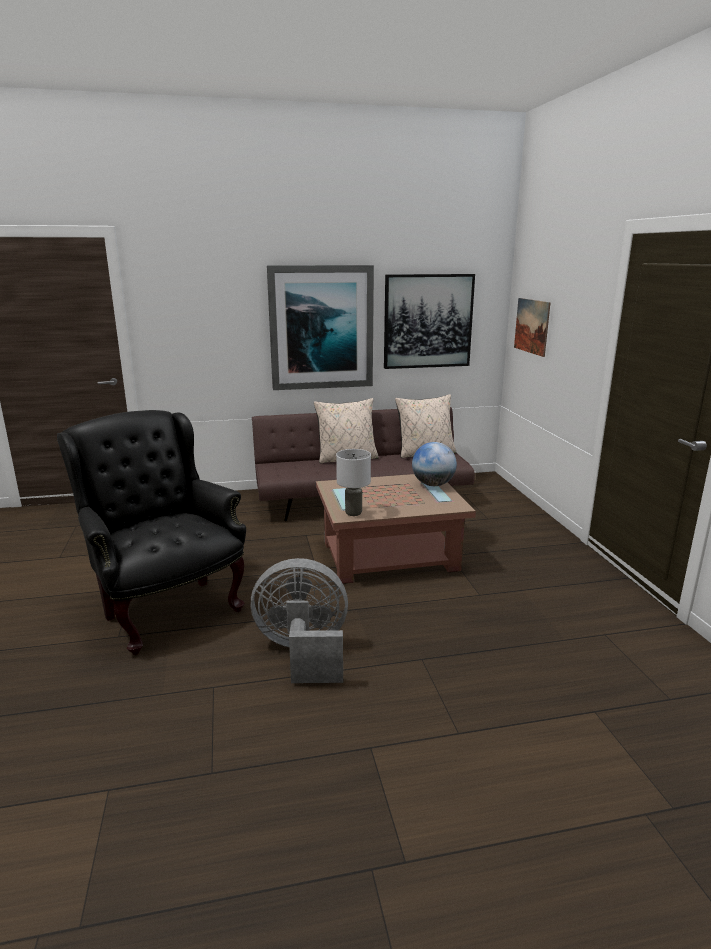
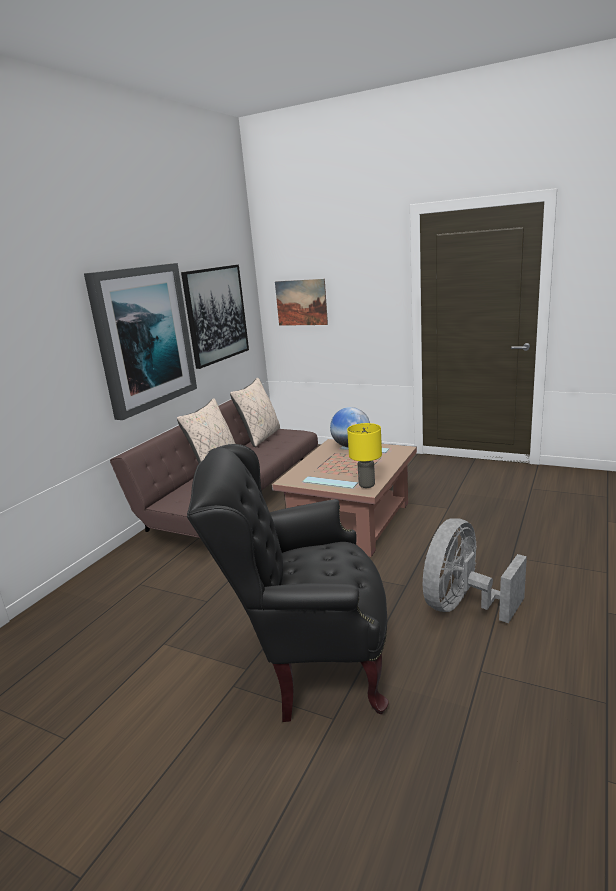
camera: 50 degrees left, 0 degrees up
white table lamp [336,449,371,516] -> yellow table lamp [347,423,382,488]

